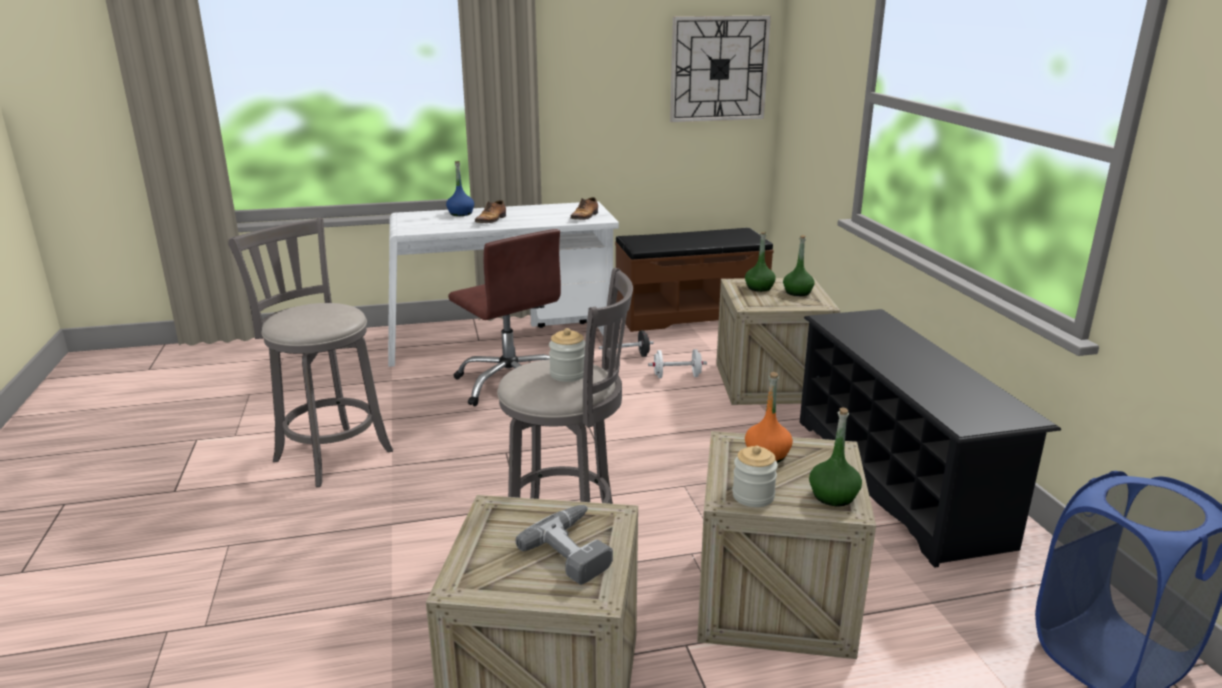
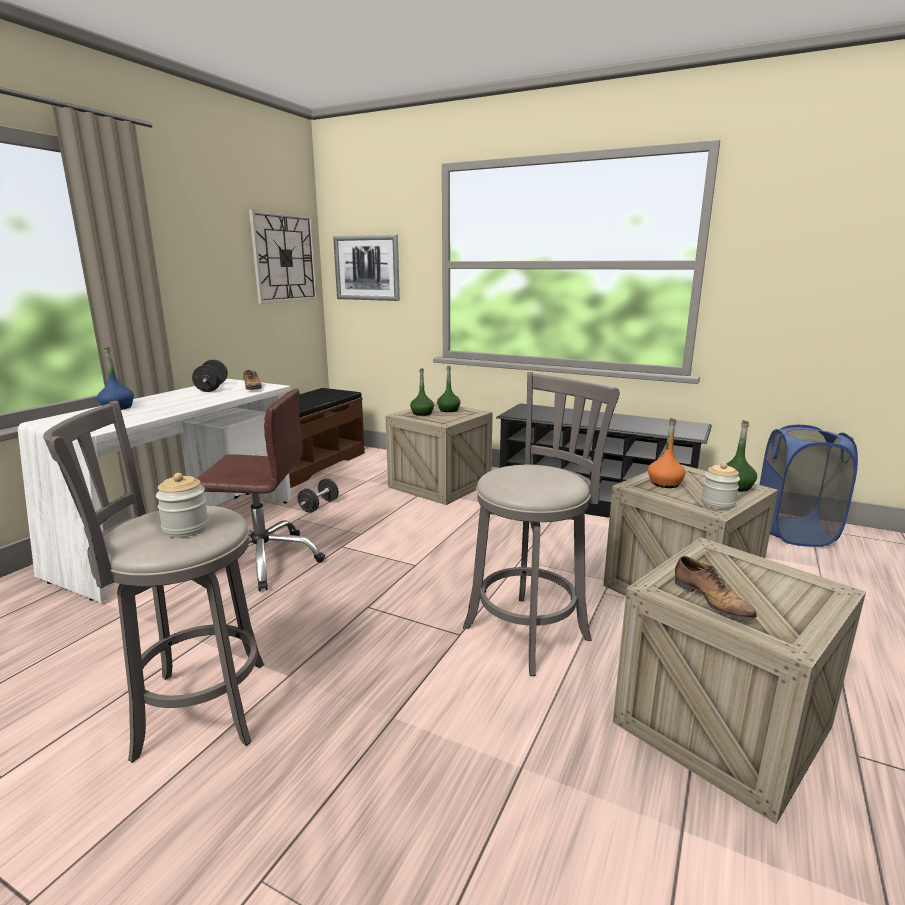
camera: 50 degrees left, 5 degrees down
shoe [474,200,506,223] -> shoe moved to [675,556,757,623]
power drill [515,505,613,585] -> none
jar [549,328,585,382] -> jar moved to [156,473,209,538]
white dumbbell [648,349,707,378] -> none
none -> black dumbbell [192,360,228,392]
none -> picture [333,235,400,301]

